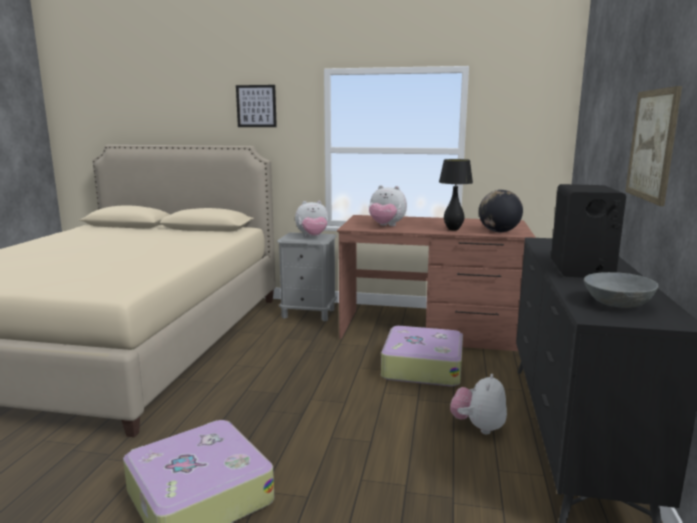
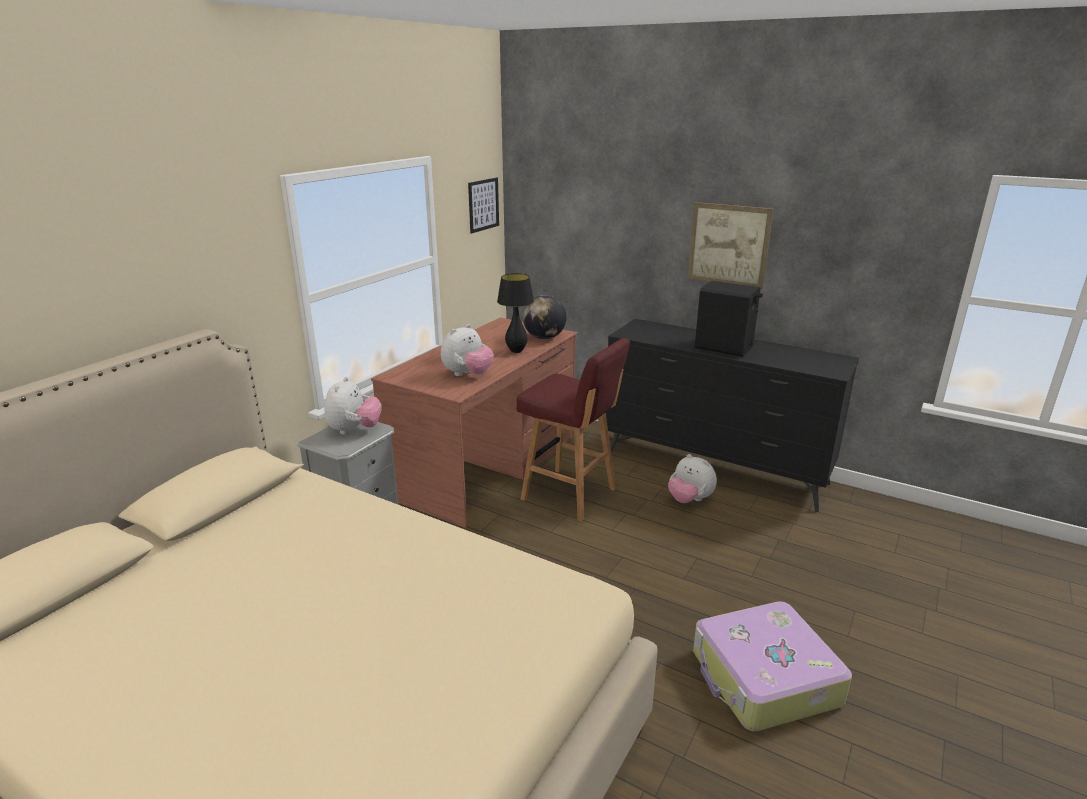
camera: 70 degrees left, 10 degrees up
picture [236,85,277,127] -> picture moved to [468,178,499,233]
suitcase [381,326,463,386] -> red stool [516,338,630,522]
grey bowl [584,272,658,308] -> none

